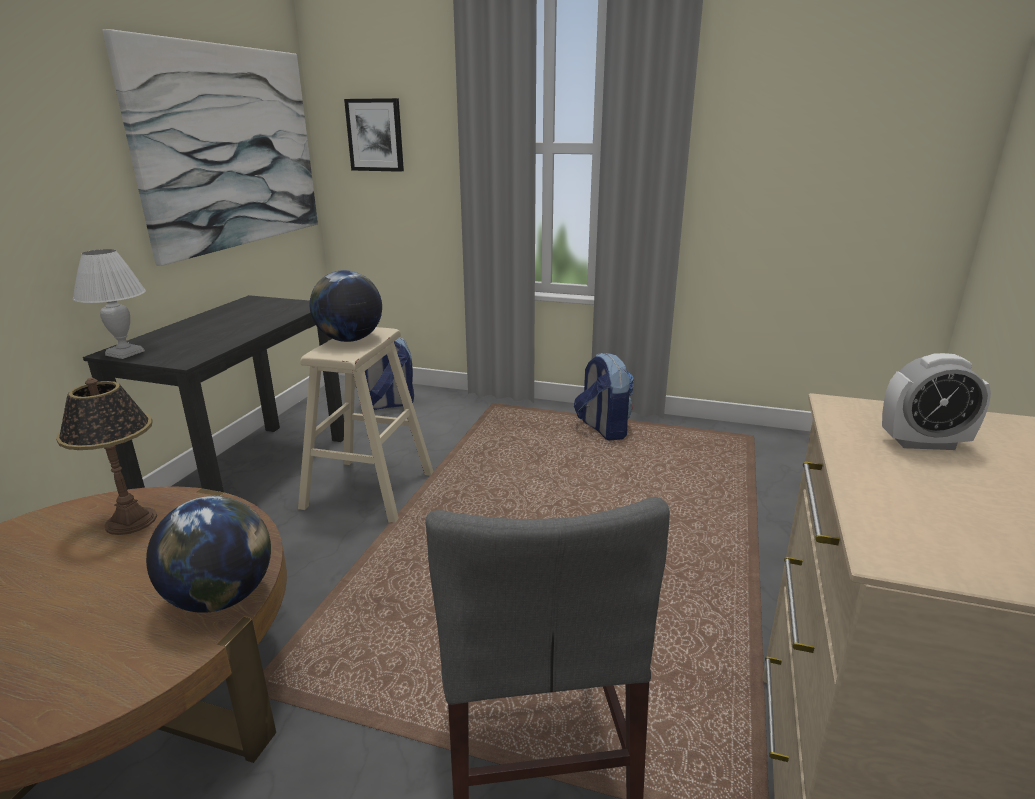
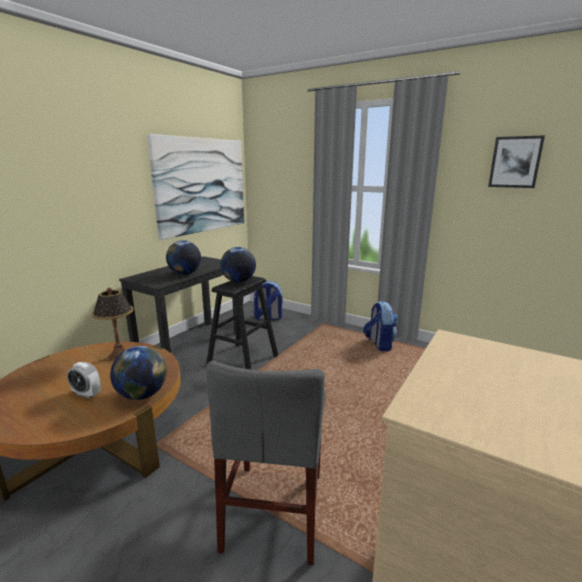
camera: 15 degrees right, 5 degrees down
white table lamp [73,249,146,359] -> none
beige stool [298,327,434,523] -> black stool [206,276,278,370]
picture [344,98,404,172] -> picture moved to [488,135,545,188]
alarm clock [882,353,991,450] -> alarm clock moved to [67,362,101,398]
none -> globe [166,240,201,275]

